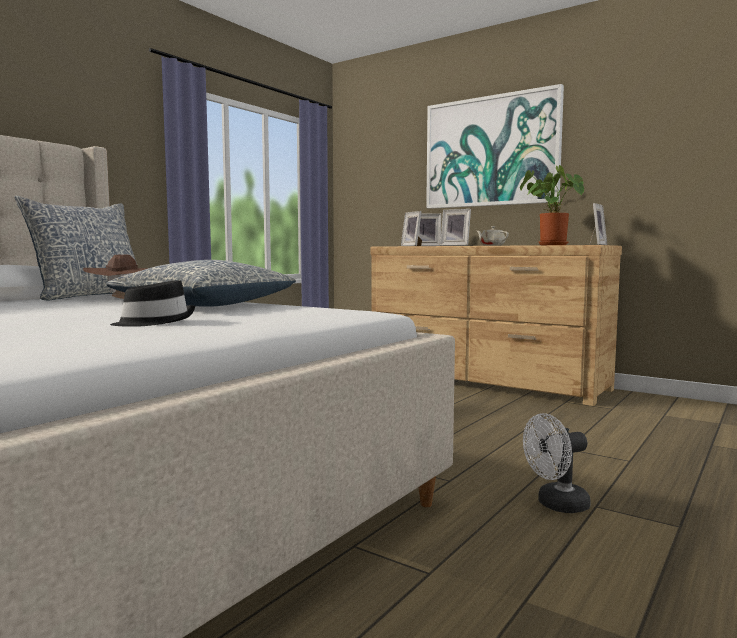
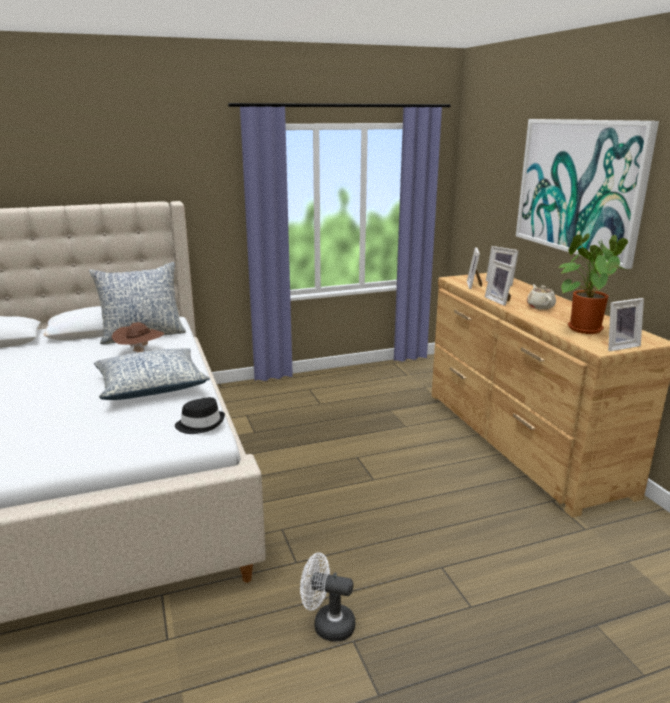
camera: 35 degrees right, 15 degrees up
black hat [110,280,195,327] -> black hat moved to [175,397,225,434]

